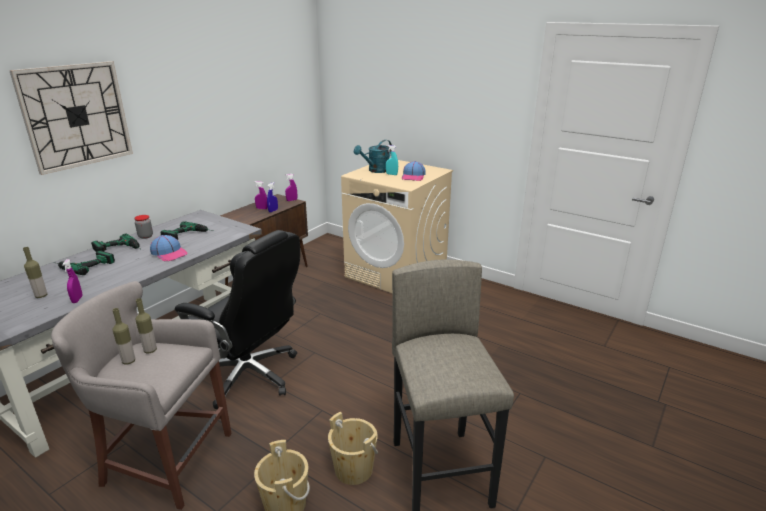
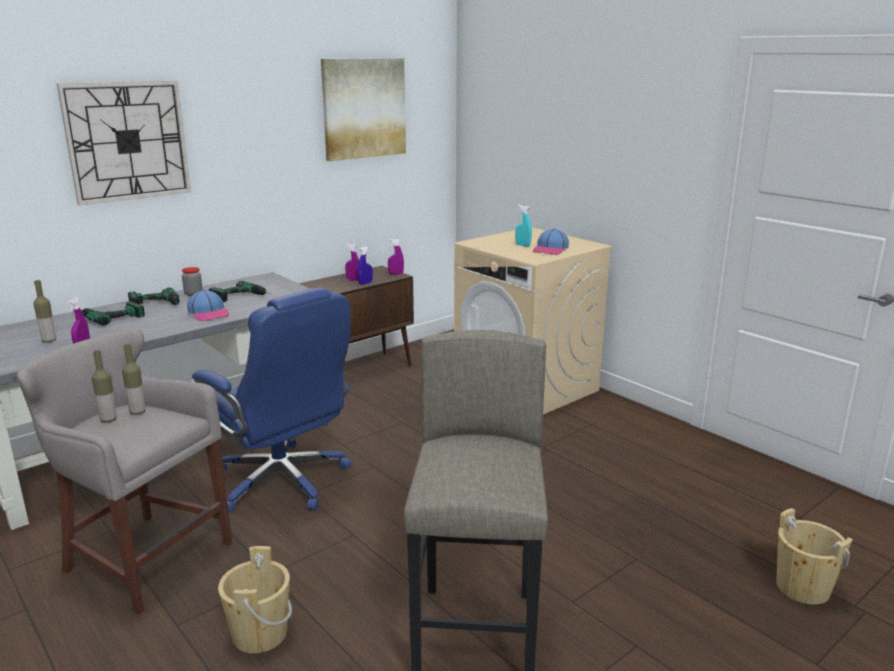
camera: 15 degrees right, 5 degrees down
black office chair [175,230,300,409] -> blue office chair [192,287,351,513]
beige bucket [328,412,378,485] -> beige bucket moved to [776,508,853,605]
turquoise watering can [354,140,392,173] -> none
none -> picture [321,58,406,161]

